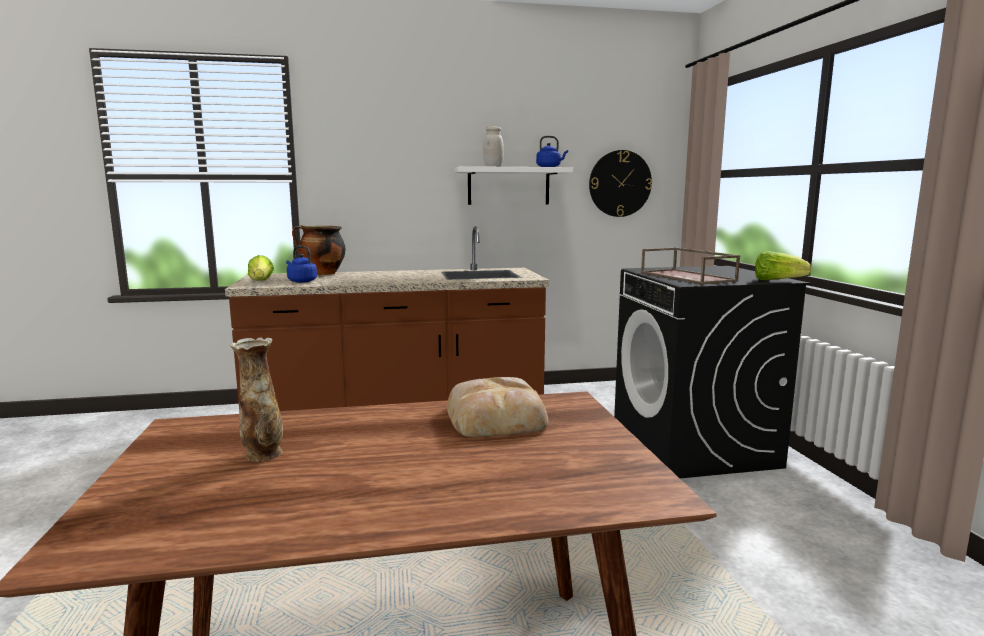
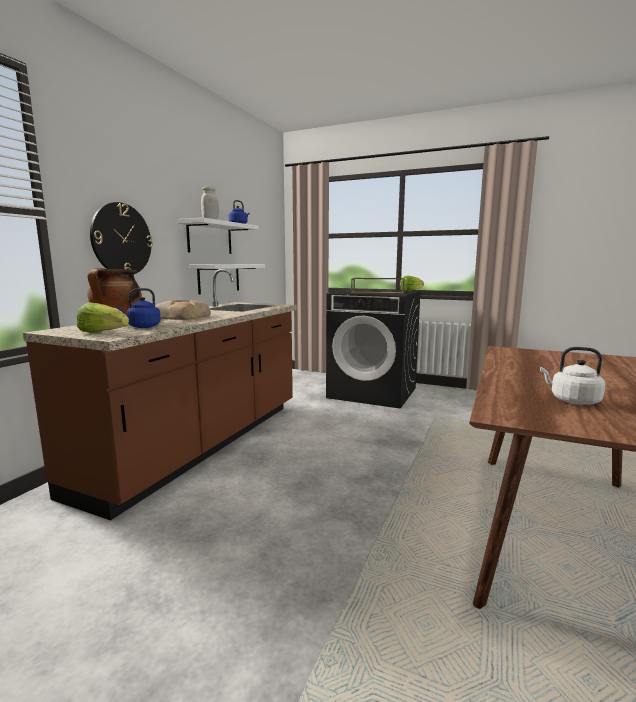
camera: 55 degrees left, 0 degrees up
vase [230,337,283,462] -> white kettle [540,347,605,405]
bread [447,377,549,437] -> bread moved to [155,300,211,320]
wall clock [589,150,652,217] -> wall clock moved to [90,202,153,274]
none -> white shelf [189,264,265,294]

